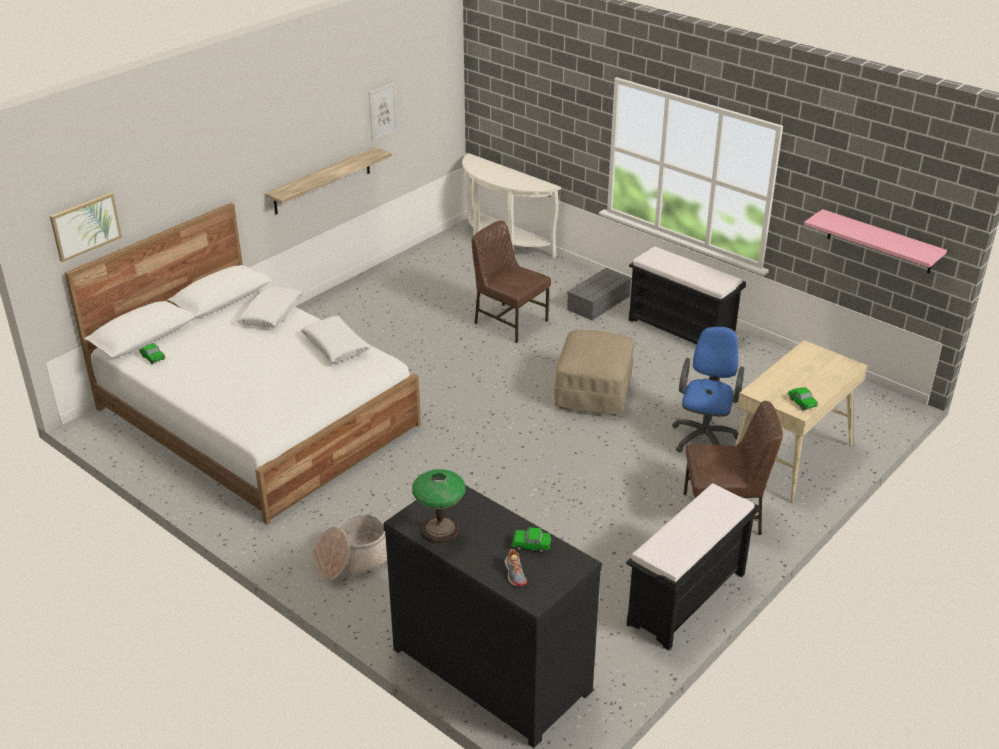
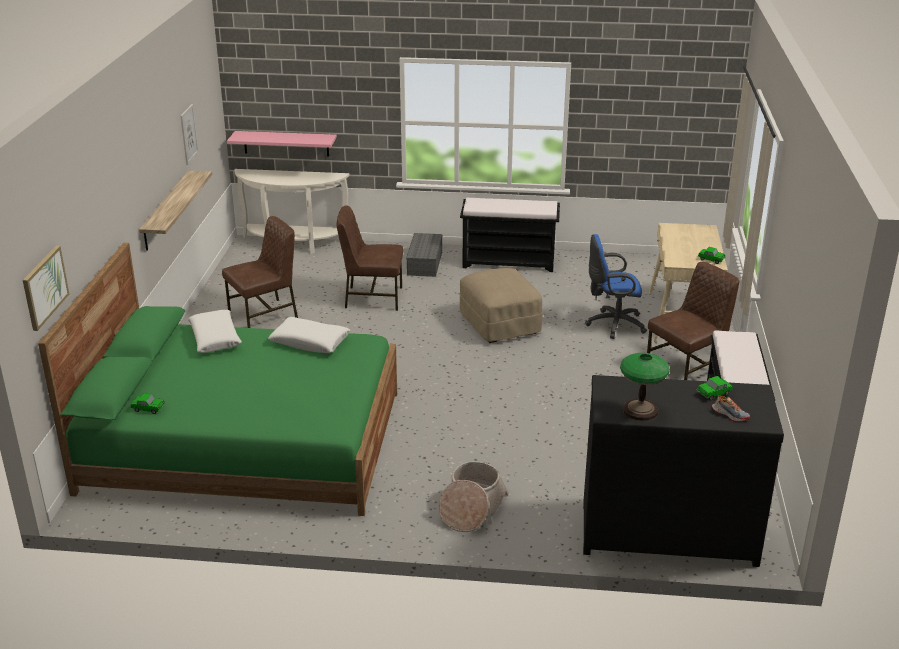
camera: 35 degrees left, 5 degrees down
white bed [64,203,421,525] -> green bed [38,243,397,516]
blue office chair [672,327,744,453] -> blue office chair turned 75 degrees counterclockwise [585,234,647,339]
pink shelf [804,209,947,274] -> pink shelf moved to [227,131,337,157]
none -> brown chair [222,216,298,328]

